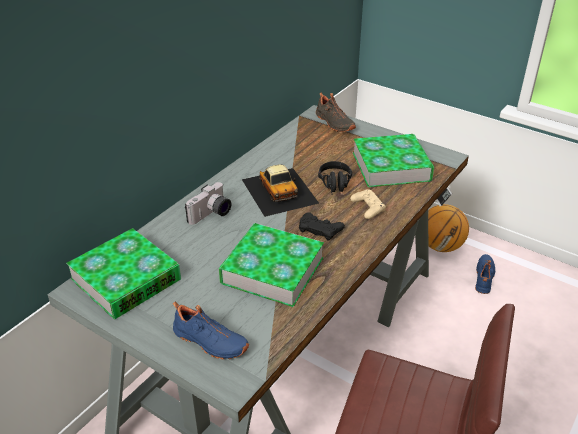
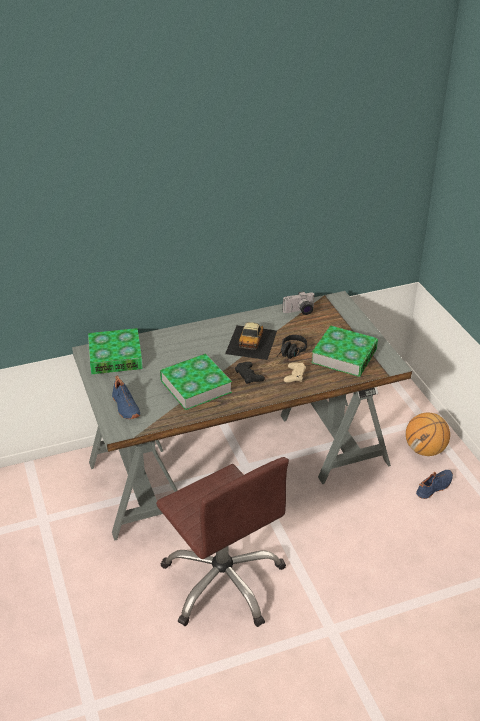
camera: 35 degrees right, 0 degrees up
camera [185,182,231,225] -> camera moved to [283,291,315,315]
black shoe [316,93,356,132] -> none

